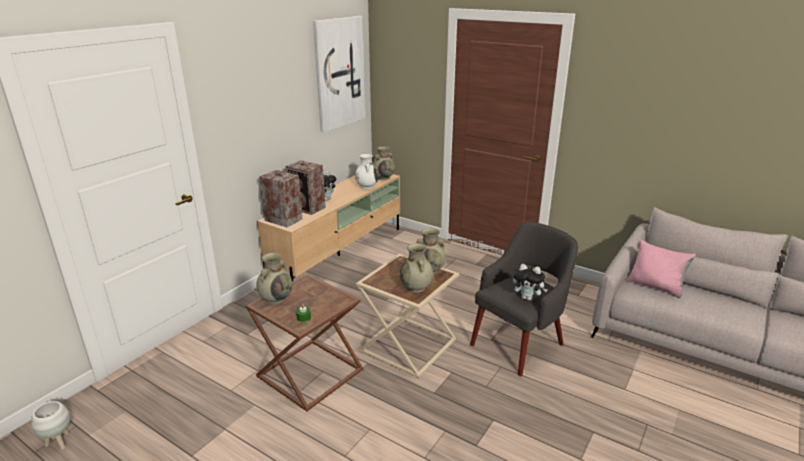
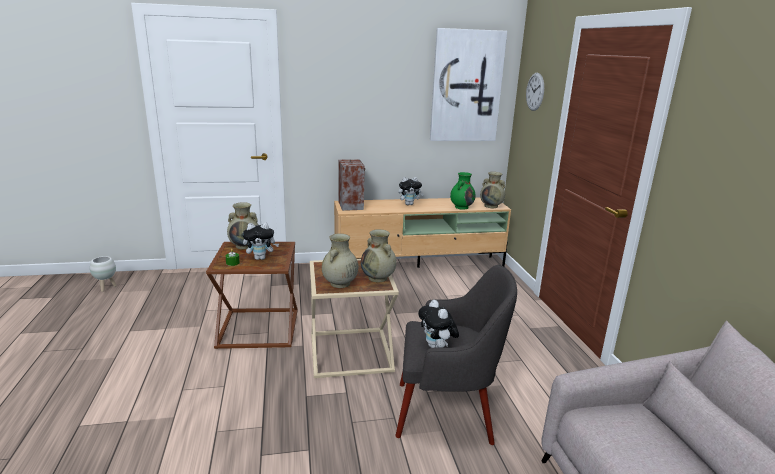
camera: 45 degrees right, 5 degrees down
speaker [286,160,326,215] -> none
white vase [355,154,378,189] -> green vase [450,172,476,210]
pink pillow [629,240,696,298] -> none
none -> plush toy [242,223,279,260]
none -> wall clock [526,73,544,111]

